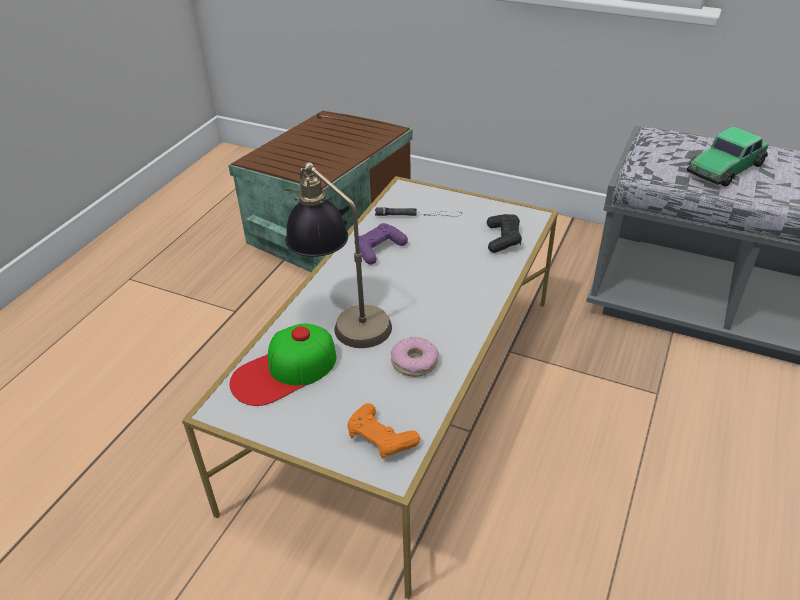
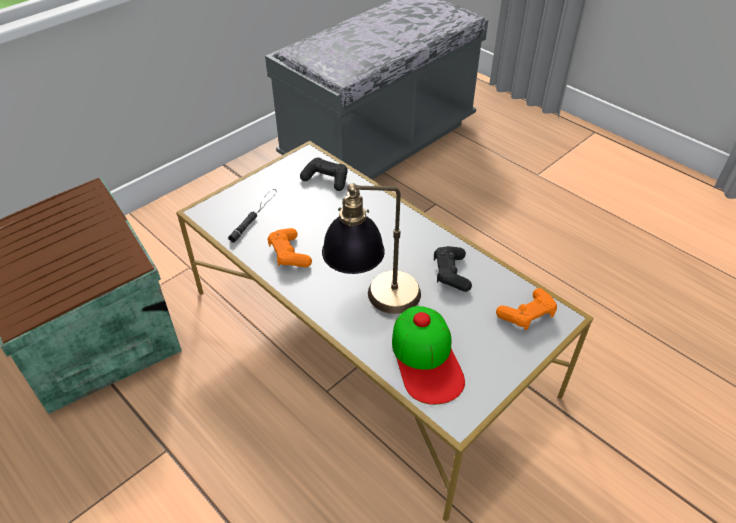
camera: 70 degrees left, 5 degrees up
purple game controller [359,223,408,264] -> orange game controller [268,228,312,267]
donut [391,337,439,377] -> black game controller [434,246,472,292]
toy car [687,126,769,186] -> none

